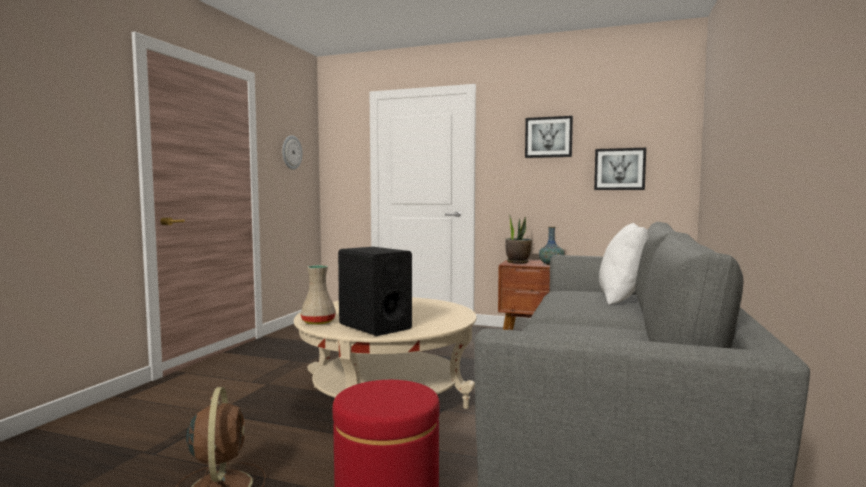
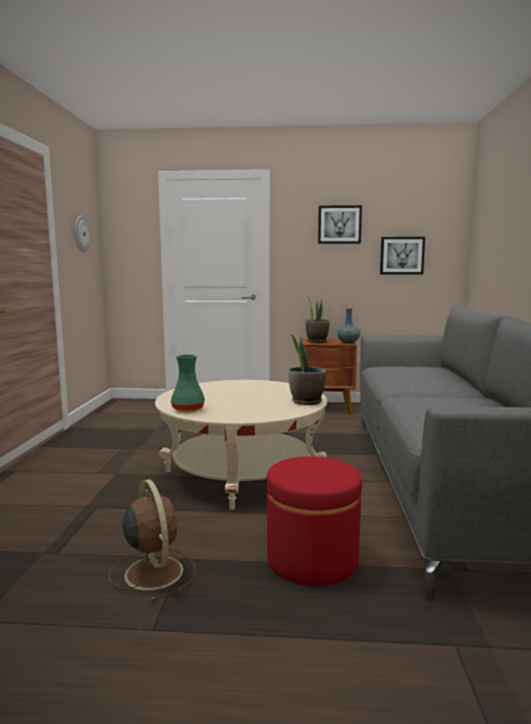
camera: 15 degrees left, 5 degrees up
beige vase [301,265,336,325] -> green vase [171,354,205,412]
black speaker [338,247,412,336] -> none
white pillow [599,223,650,305] -> none
none -> potted plant [288,335,326,405]

